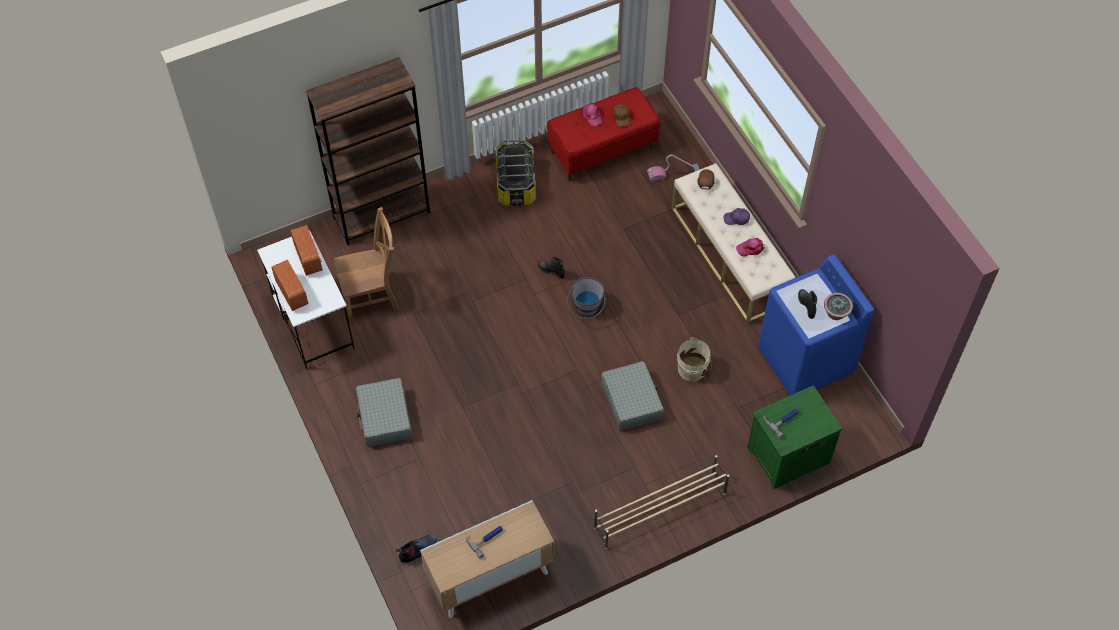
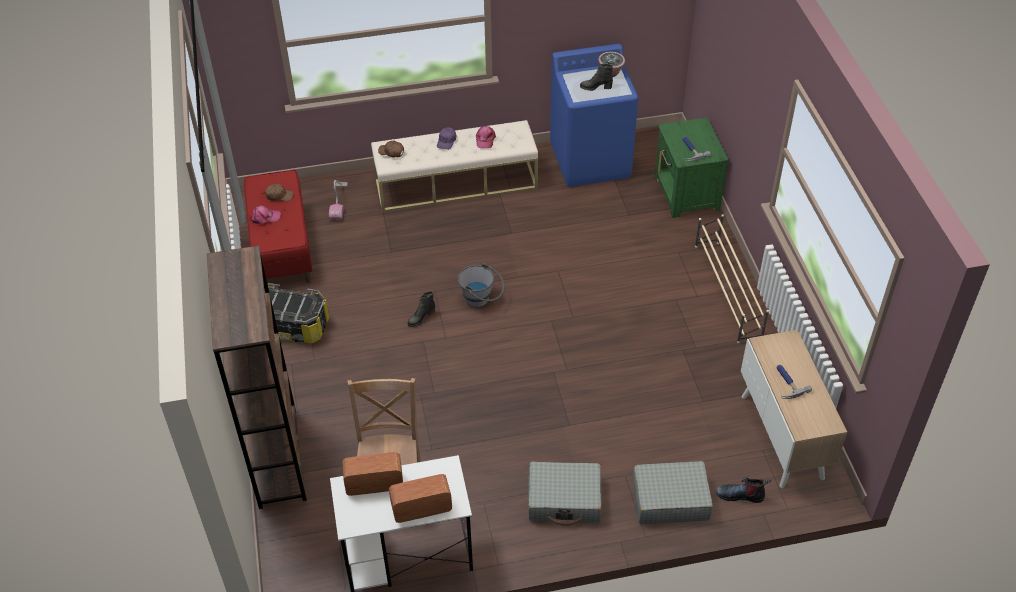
camera: 75 degrees left, 10 degrees down
boot [396,534,437,563] -> boot turned 60 degrees counterclockwise [716,477,771,503]
grey suitcase [601,361,664,431] -> grey suitcase moved to [632,461,713,524]
beige bucket [677,338,712,381] -> none

